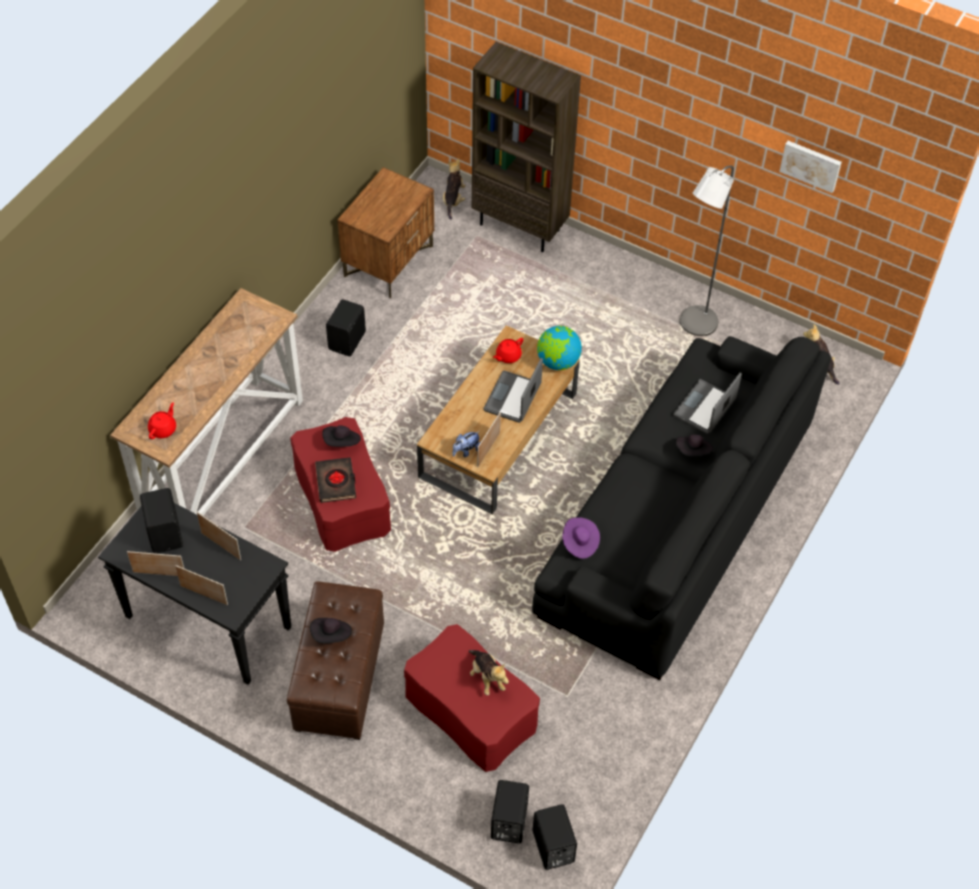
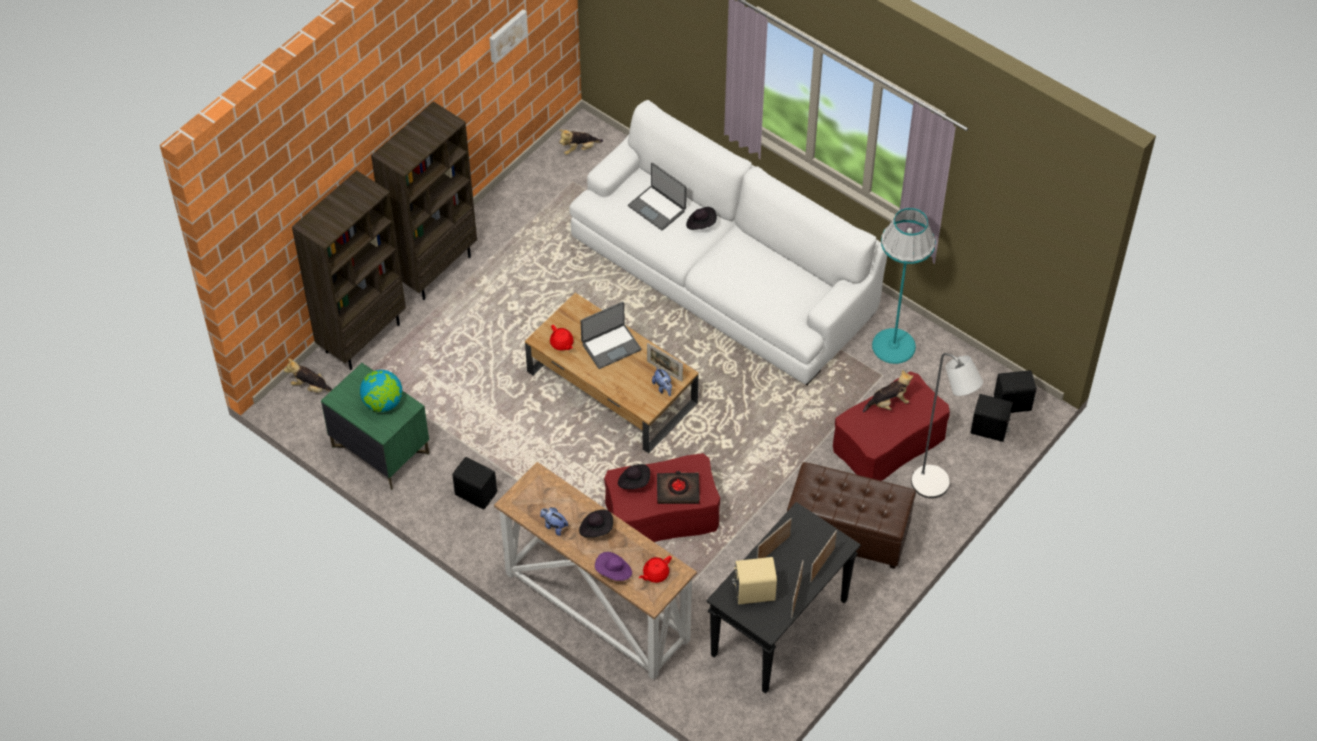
camera: 80 degrees left, 0 degrees up
black speaker [140,488,183,553] -> beige speaker [732,557,777,604]
red teapot [148,402,176,439] -> red teapot turned 75 degrees counterclockwise [639,556,672,583]
black hat [310,618,352,643] -> black hat moved to [579,510,613,537]
brown nightstand [337,167,434,298] -> green nightstand [321,363,429,490]
laptop [484,358,543,423] -> laptop turned 60 degrees counterclockwise [581,302,641,369]
black sofa [532,336,831,680] -> white sofa [569,100,887,385]
globe [537,326,582,370] -> globe moved to [360,370,402,412]
purple hat [562,517,600,559] -> purple hat moved to [595,552,632,581]
grey floor lamp [680,165,734,336] -> grey floor lamp moved to [911,353,983,498]
none -> brown bookcase [371,101,477,300]
none -> plush toy [540,507,568,536]
none -> turquoise floor lamp [872,208,936,364]

